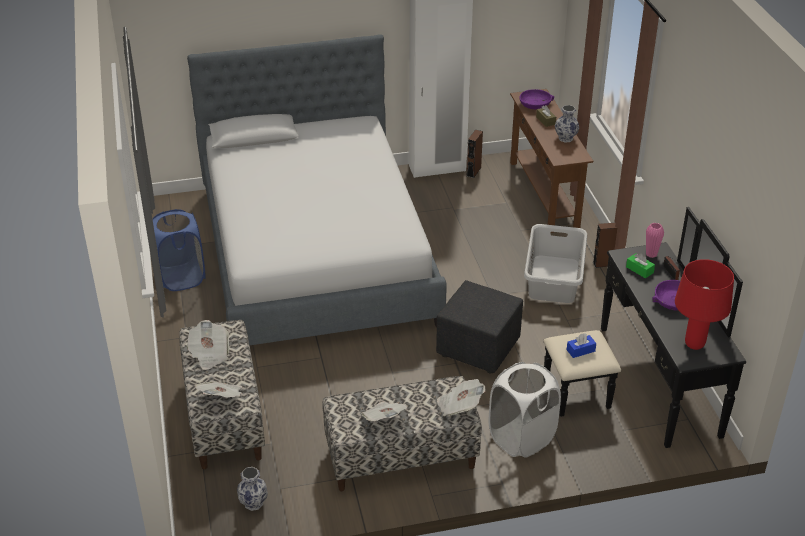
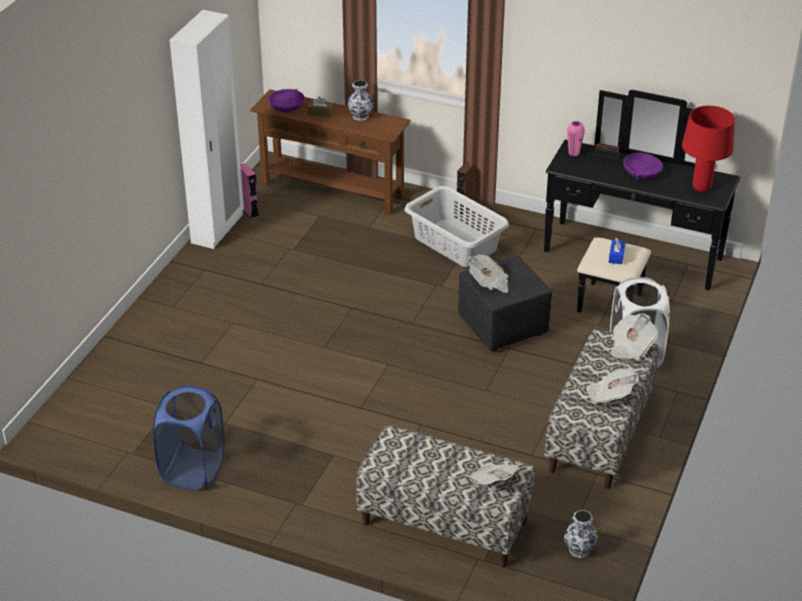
camera: 55 degrees left, 0 degrees up
newspaper [186,320,229,370] -> newspaper moved to [467,255,508,293]
bed [187,34,447,345] -> none
brown speaker [467,130,483,178] -> pink speaker [241,163,259,218]
green tissue box [626,253,655,278] -> none

